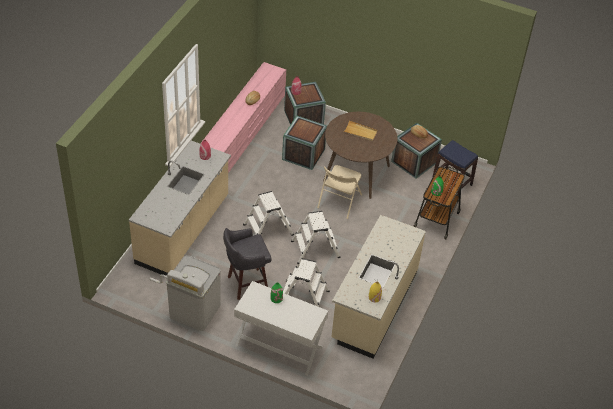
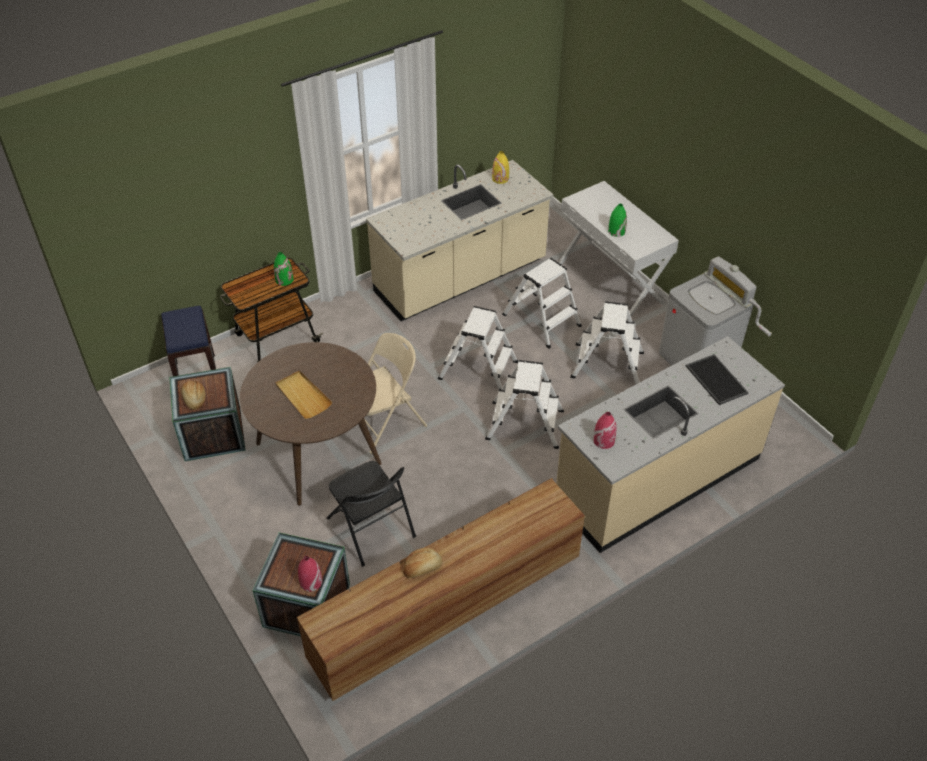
camera: 145 degrees left, 0 degrees up
pink cabinet [200,62,286,173] -> brown cabinet [297,478,585,701]
grey stool [223,228,271,300] -> white step ladder [570,301,644,385]
crate [282,116,327,170] -> black chair [327,461,416,567]
none -> tray [686,354,748,405]

